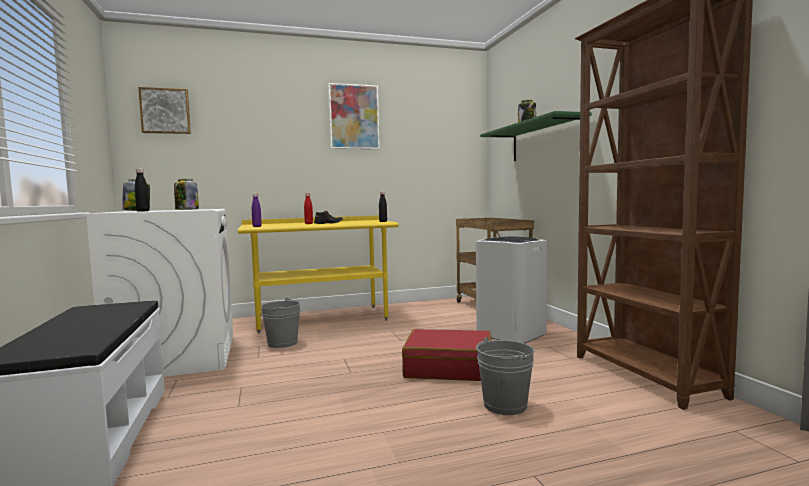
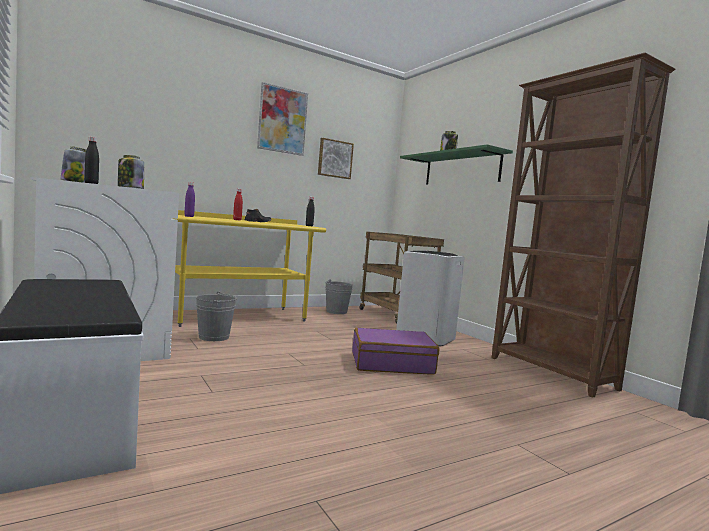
camera: 15 degrees left, 0 degrees up
picture [138,87,191,134] -> picture moved to [318,138,354,179]
red suitcase [402,329,491,381] -> purple suitcase [352,328,439,375]
grey bucket [476,337,534,415] -> grey bucket moved to [325,279,353,314]

